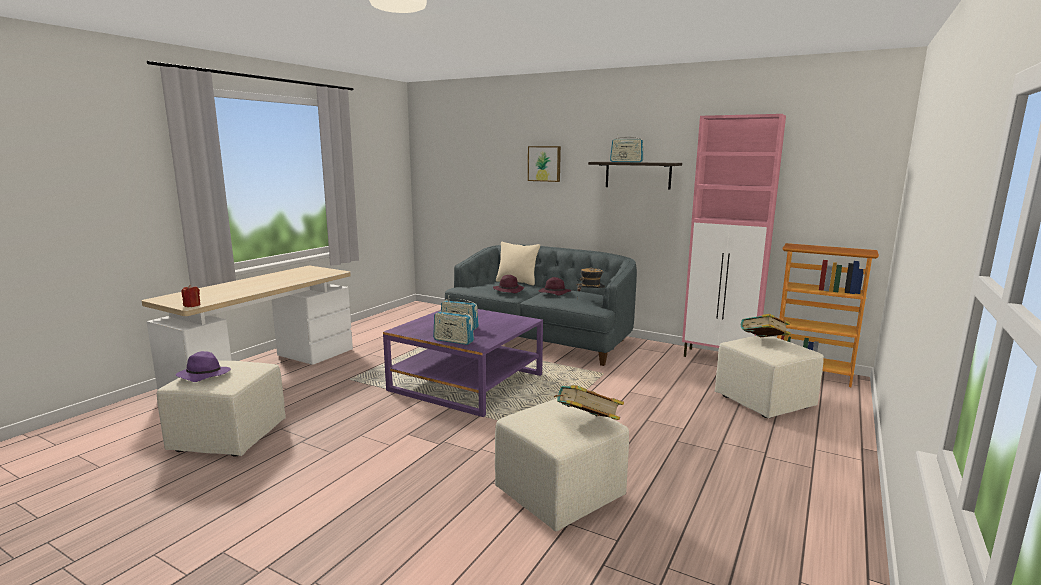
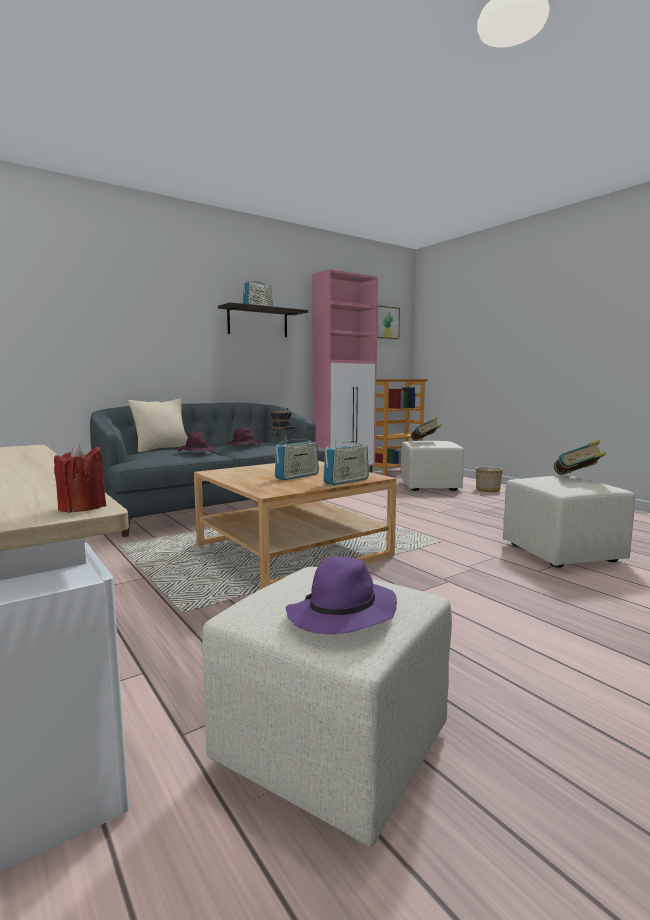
camera: 65 degrees left, 5 degrees down
purple coffee table [383,309,543,417] -> beige coffee table [194,461,397,589]
picture [528,146,561,182] -> picture moved to [377,305,400,339]
none -> planter [476,466,503,492]

